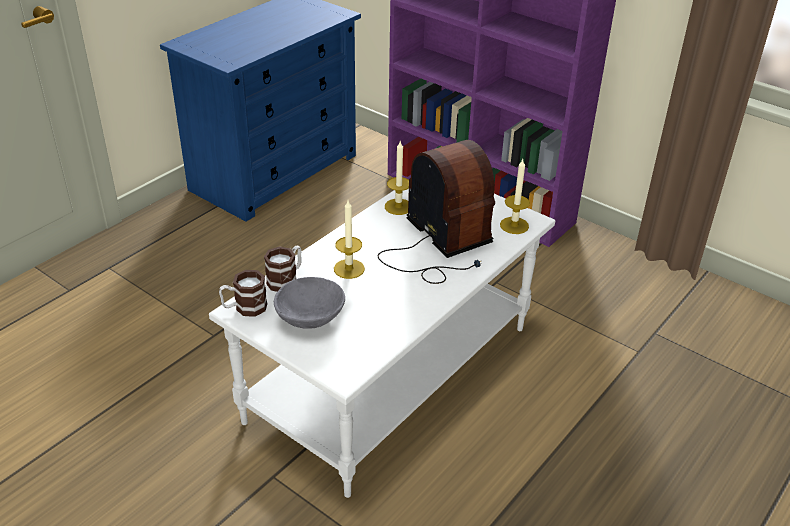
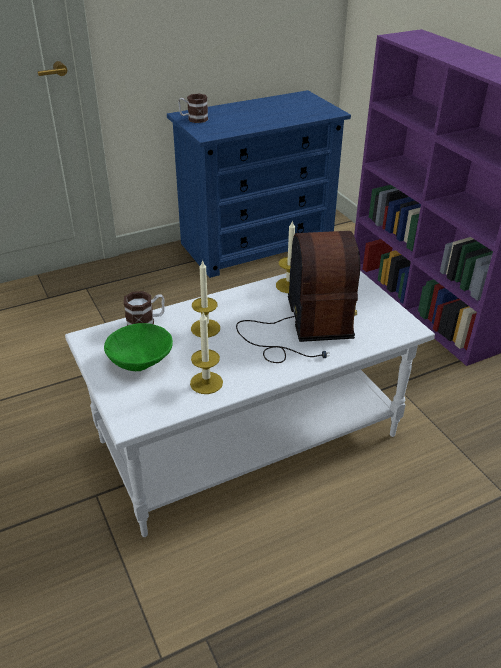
camera: 25 degrees right, 0 degrees up
mug [219,270,268,317] -> mug moved to [178,94,208,123]
grey bowl [274,277,345,329] -> green bowl [104,323,173,371]
candle [500,159,530,234] -> candle moved to [190,312,223,394]

